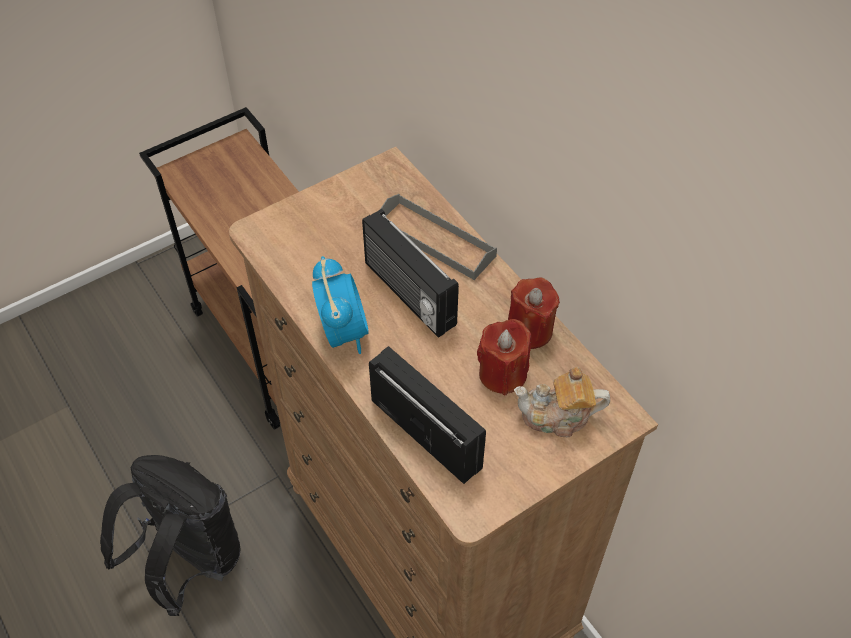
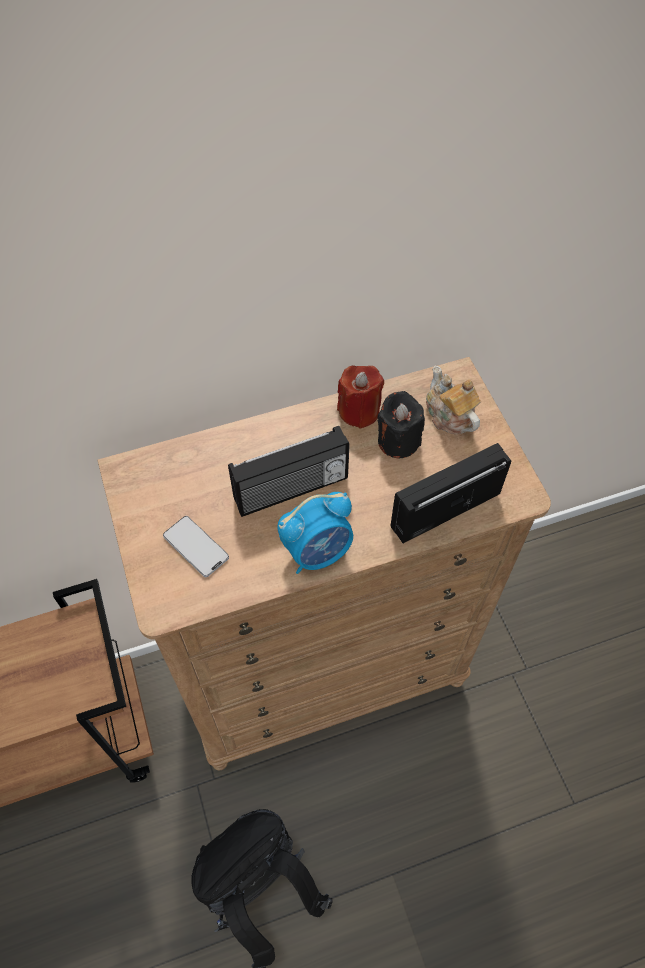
camera: 75 degrees left, 5 degrees up
alarm clock [312,256,369,354] -> alarm clock turned 150 degrees clockwise [277,492,353,574]
grey tray [381,194,497,280] -> none
red candle [477,319,532,395] -> black candle [377,391,425,459]
teapot [514,367,610,437] -> teapot turned 135 degrees clockwise [426,366,481,434]
none -> phone [163,516,229,577]

